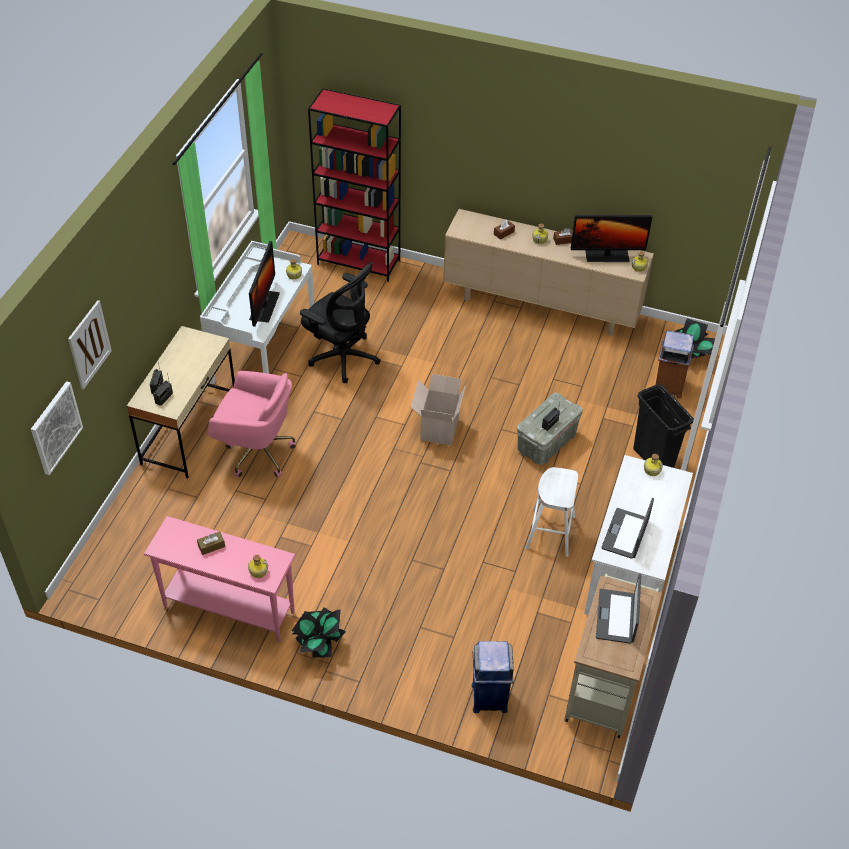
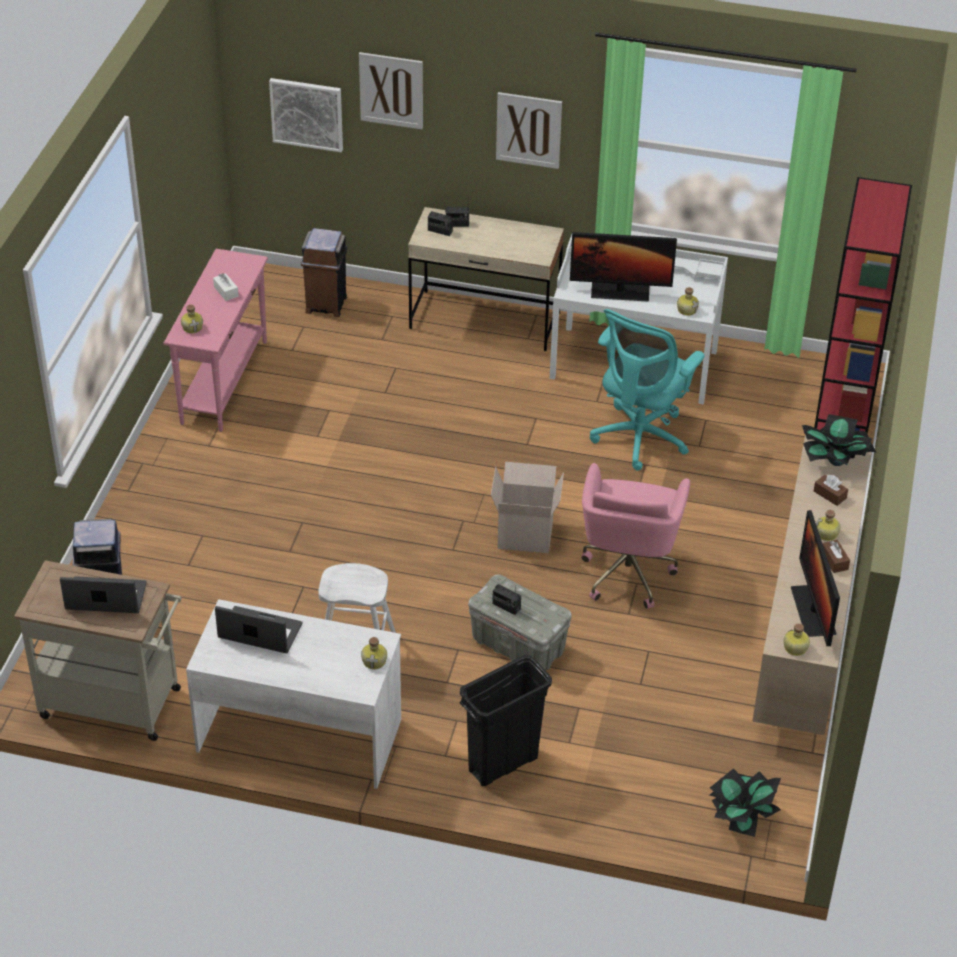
camera: 85 degrees right, 5 degrees down
brown tissue box [197,531,225,555] -> white tissue box [213,273,239,301]
pink office chair [208,371,296,477] -> pink office chair moved to [581,463,690,609]
potted plant [292,607,346,658] -> potted plant moved to [802,414,876,466]
black office chair [300,262,381,383] -> turquoise office chair [590,309,704,471]
brown trash can [656,330,694,398] -> brown trash can moved to [301,228,347,317]
none -> picture [496,92,562,169]

